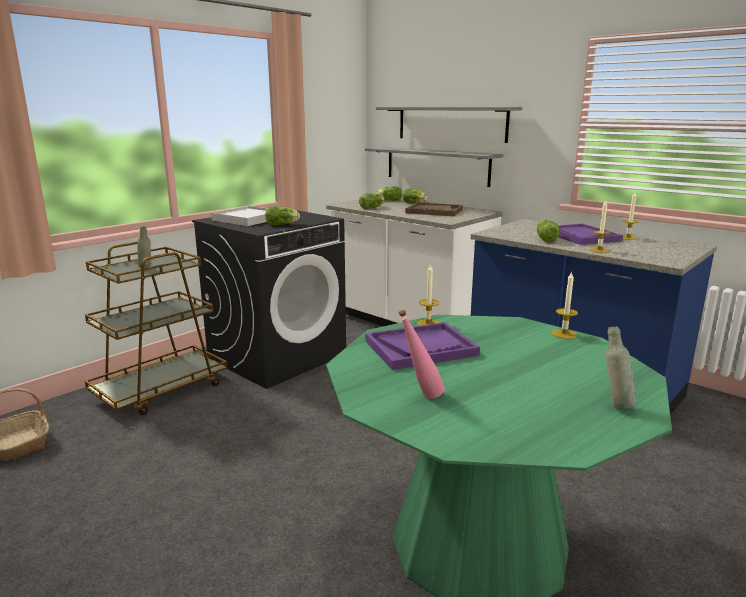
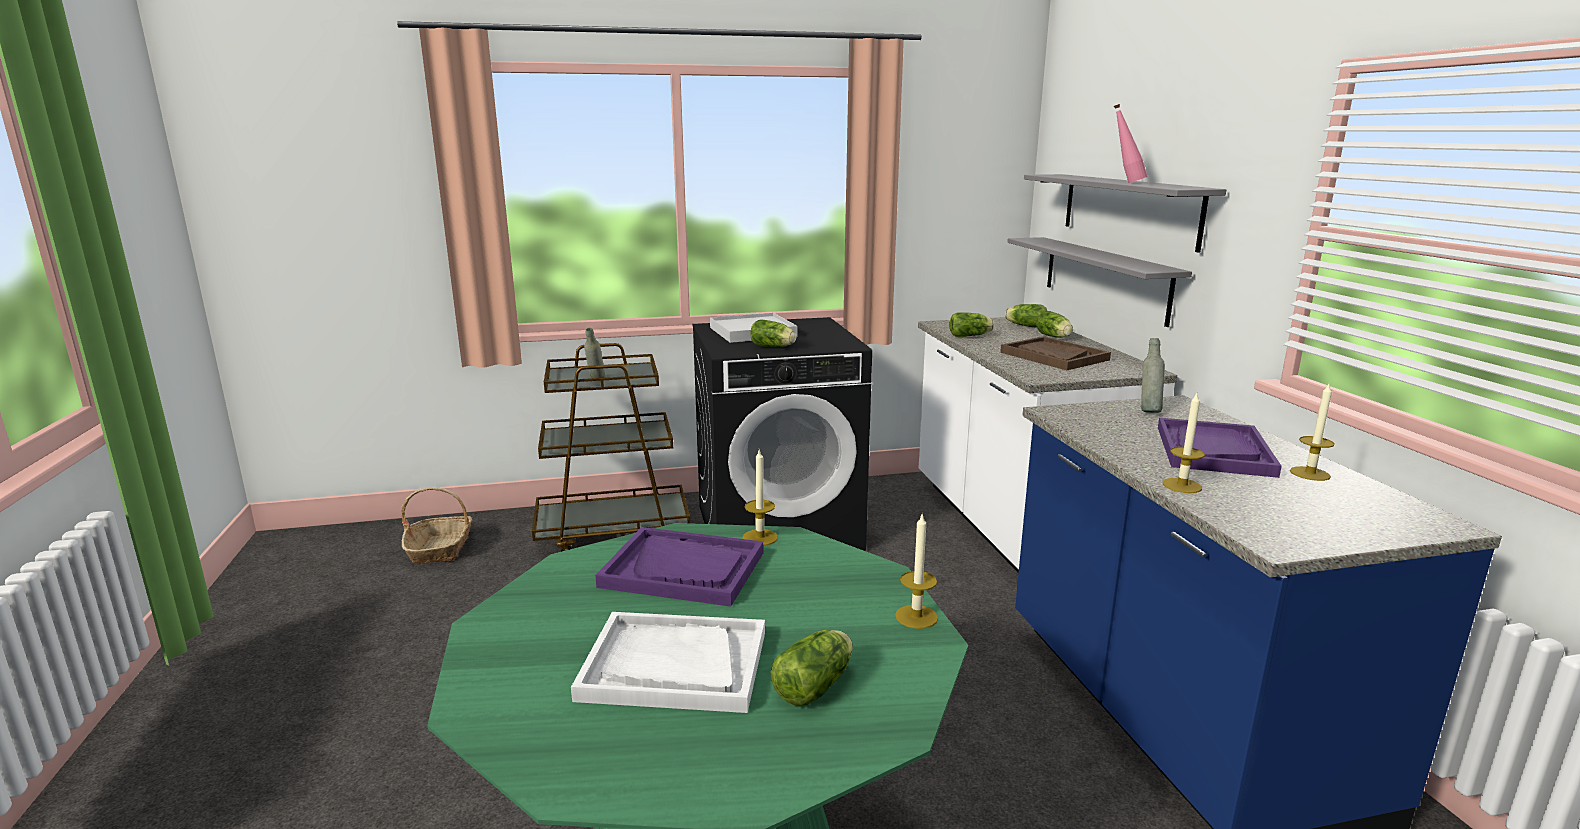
camera: 35 degrees right, 0 degrees up
pink bottle [399,310,445,399] -> pink bottle moved to [1114,104,1148,183]
lettuce [537,220,560,242] -> lettuce moved to [771,630,853,705]
grey bottle [605,326,637,409] -> grey bottle moved to [1141,338,1165,413]
none -> white tray [571,612,765,713]

